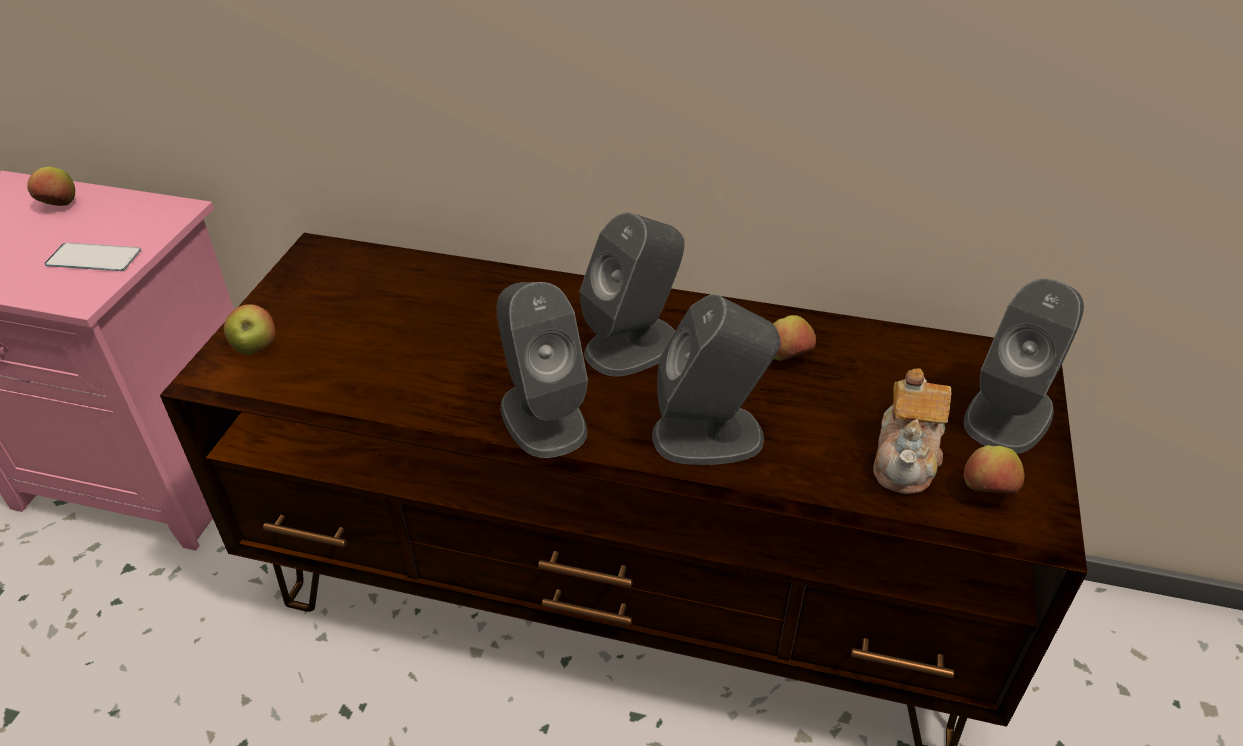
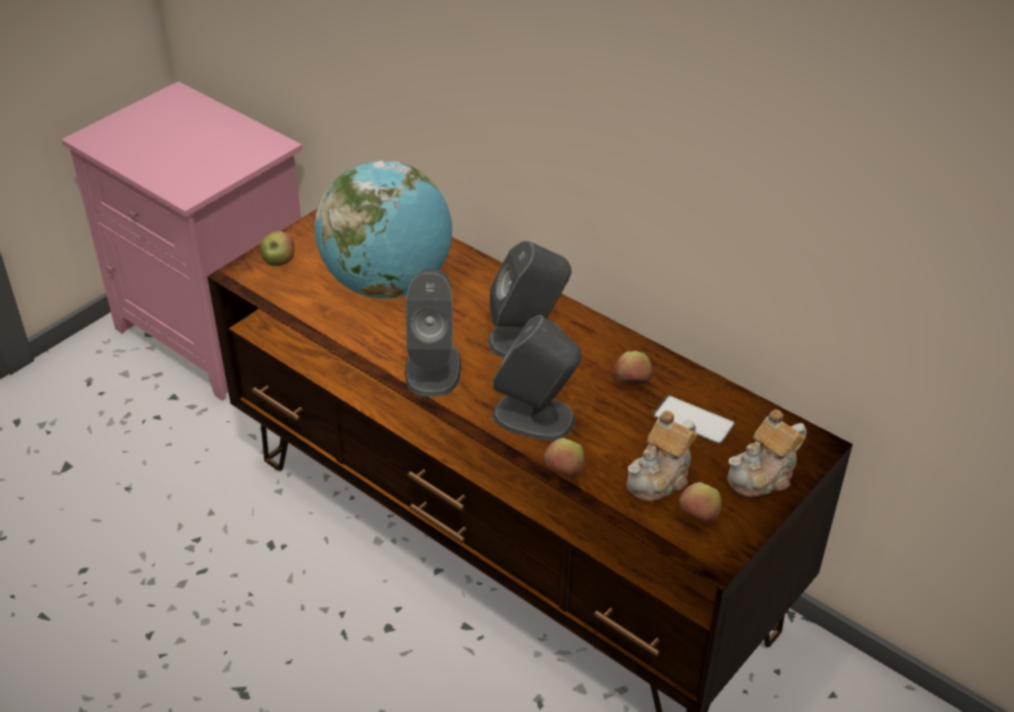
camera: 25 degrees right, 0 degrees up
apple [27,166,75,206] -> apple moved to [544,438,585,477]
phone [44,243,141,271] -> phone moved to [653,396,734,444]
grey speaker [964,279,1084,454] -> teapot [727,409,806,497]
none -> globe [314,161,452,299]

